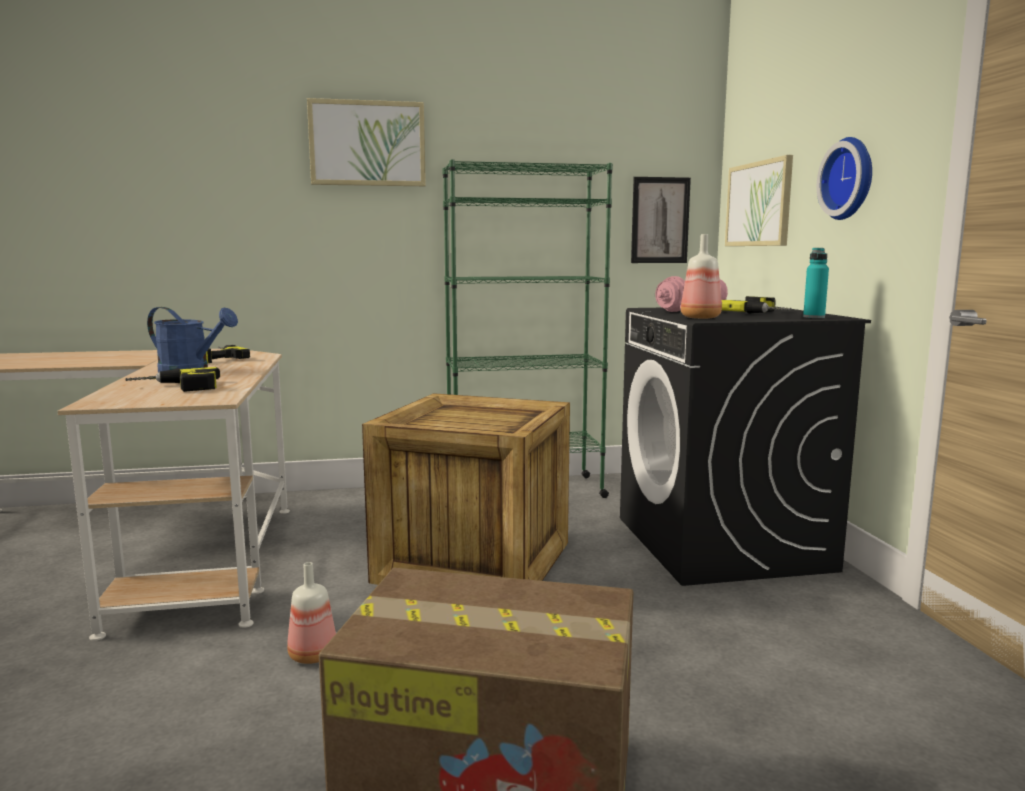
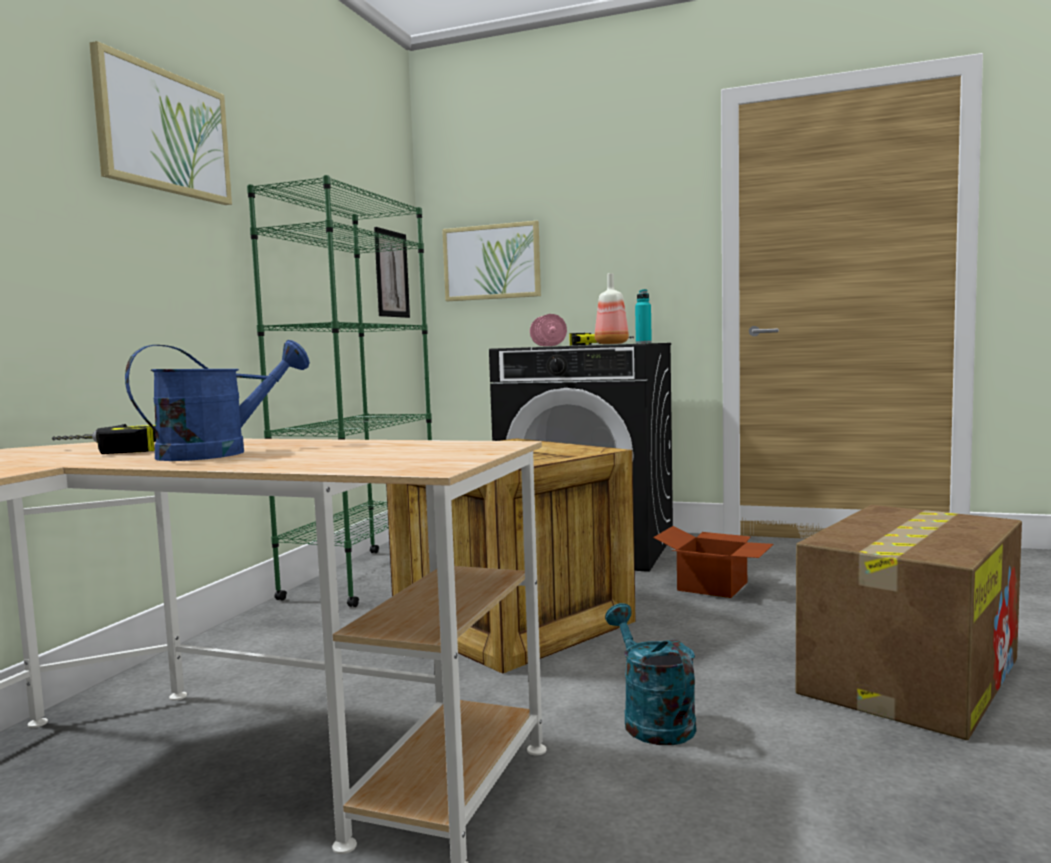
camera: 60 degrees left, 5 degrees down
power drill [125,367,220,392] -> none
bottle [287,562,336,664] -> turquoise watering can [605,603,697,745]
wall clock [817,137,872,220] -> none
none -> cardboard box [653,526,774,598]

